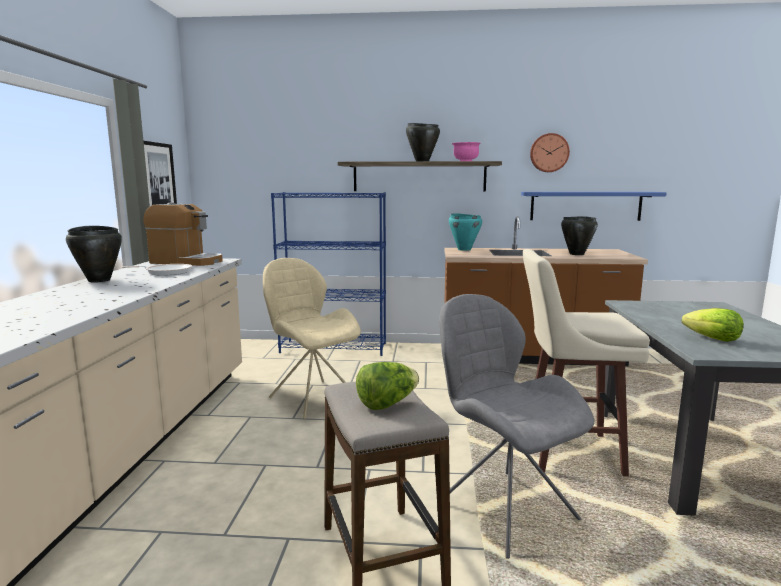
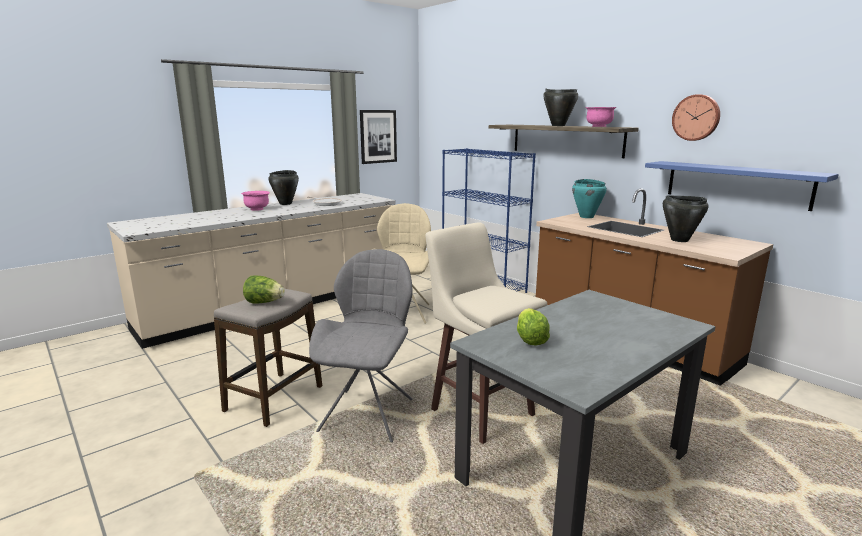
camera: 45 degrees right, 5 degrees up
coffee machine [143,203,223,266] -> none
none -> pink bowl [241,191,270,211]

